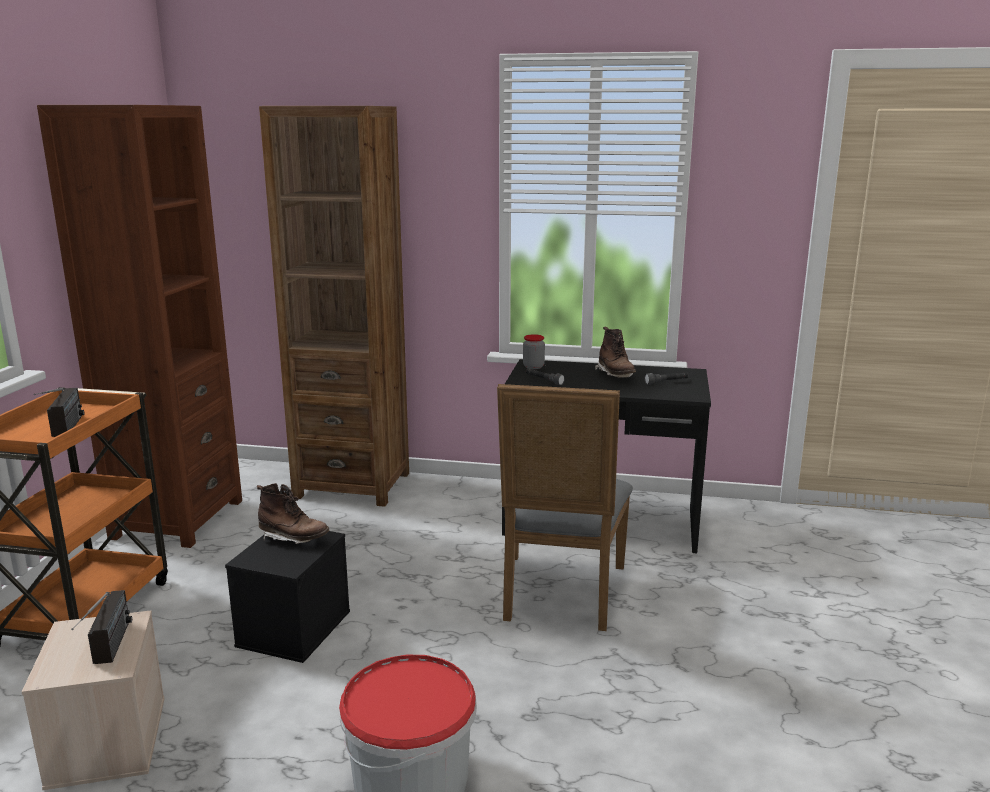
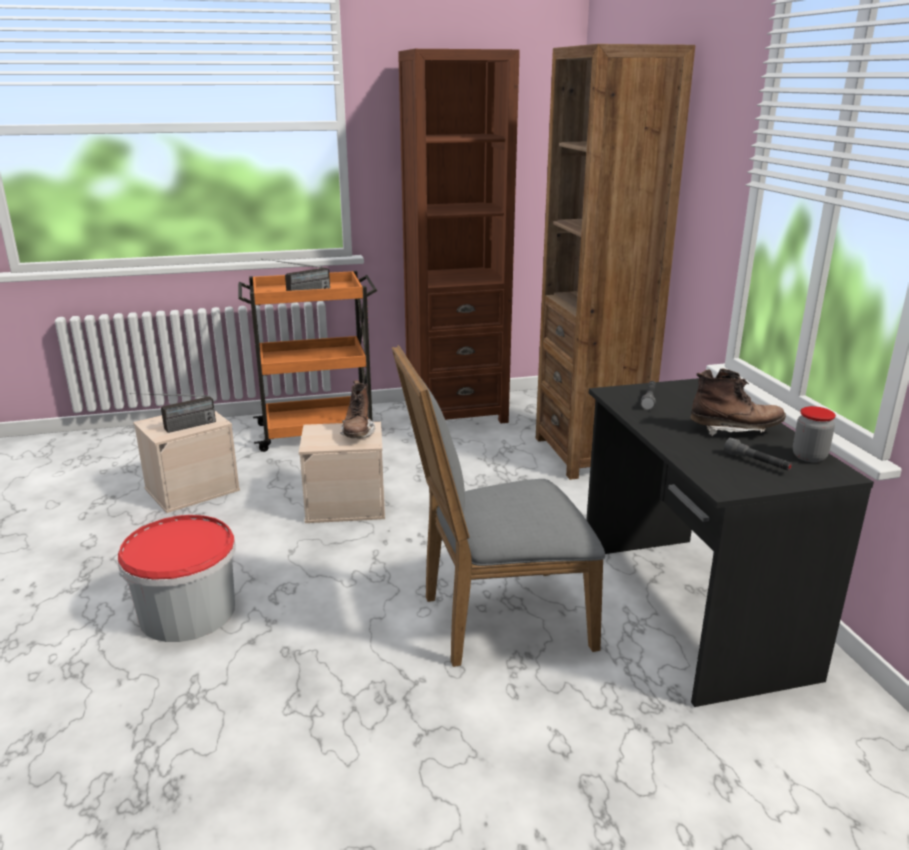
camera: 65 degrees right, 5 degrees up
black storage box [225,531,350,663] -> beige storage box [299,422,385,523]
jar [523,334,545,369] -> jar moved to [793,406,836,463]
brown boot [595,327,636,378] -> brown boot turned 135 degrees counterclockwise [691,368,786,436]

